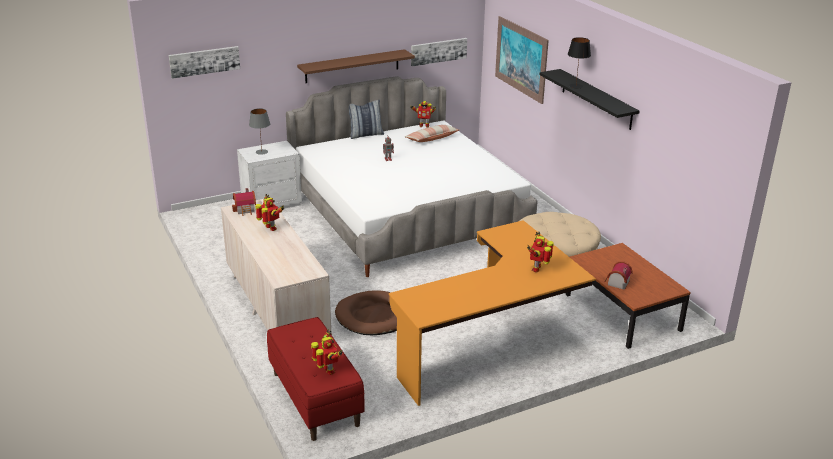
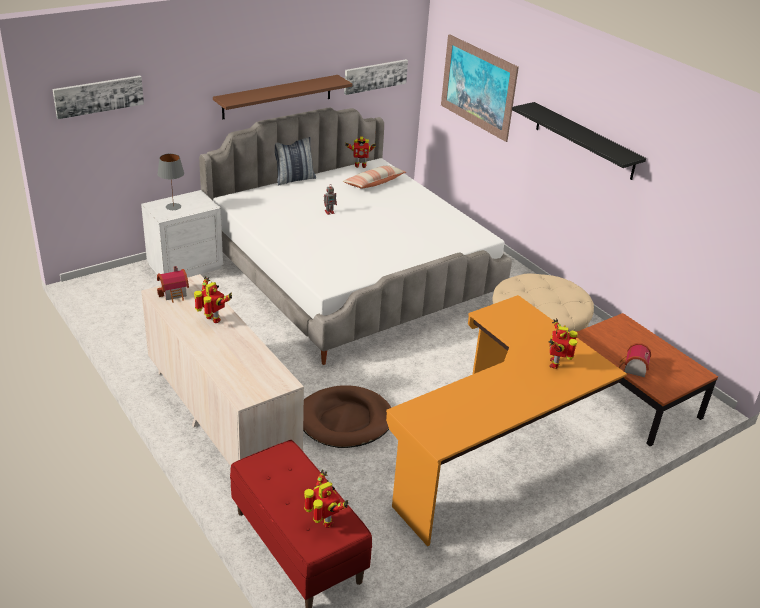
camera: 10 degrees left, 5 degrees up
black table lamp [568,37,591,89] -> none

